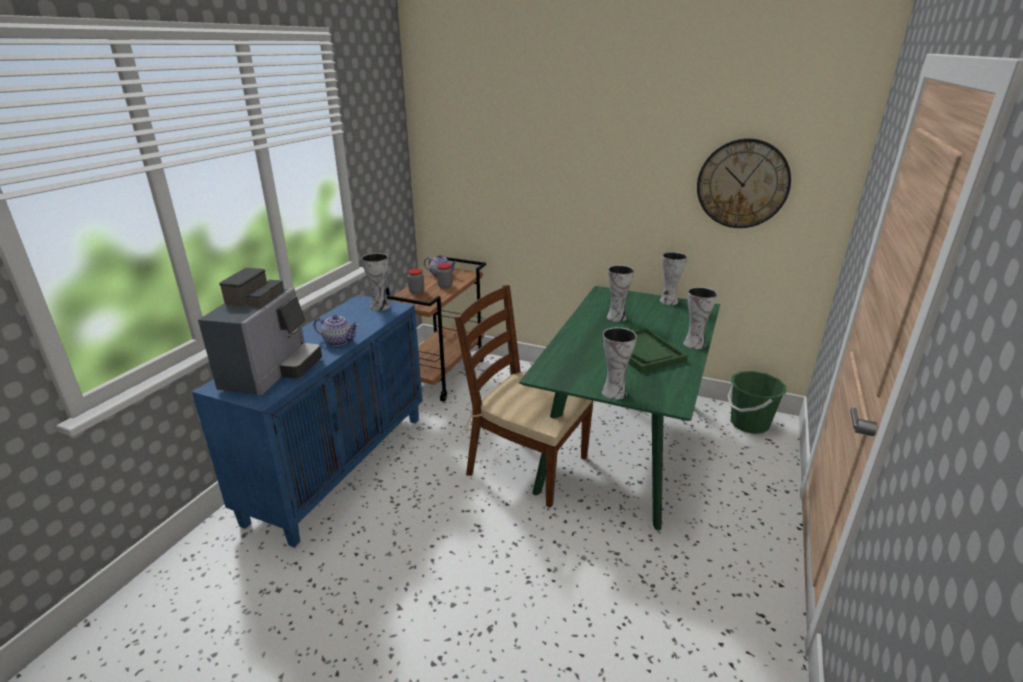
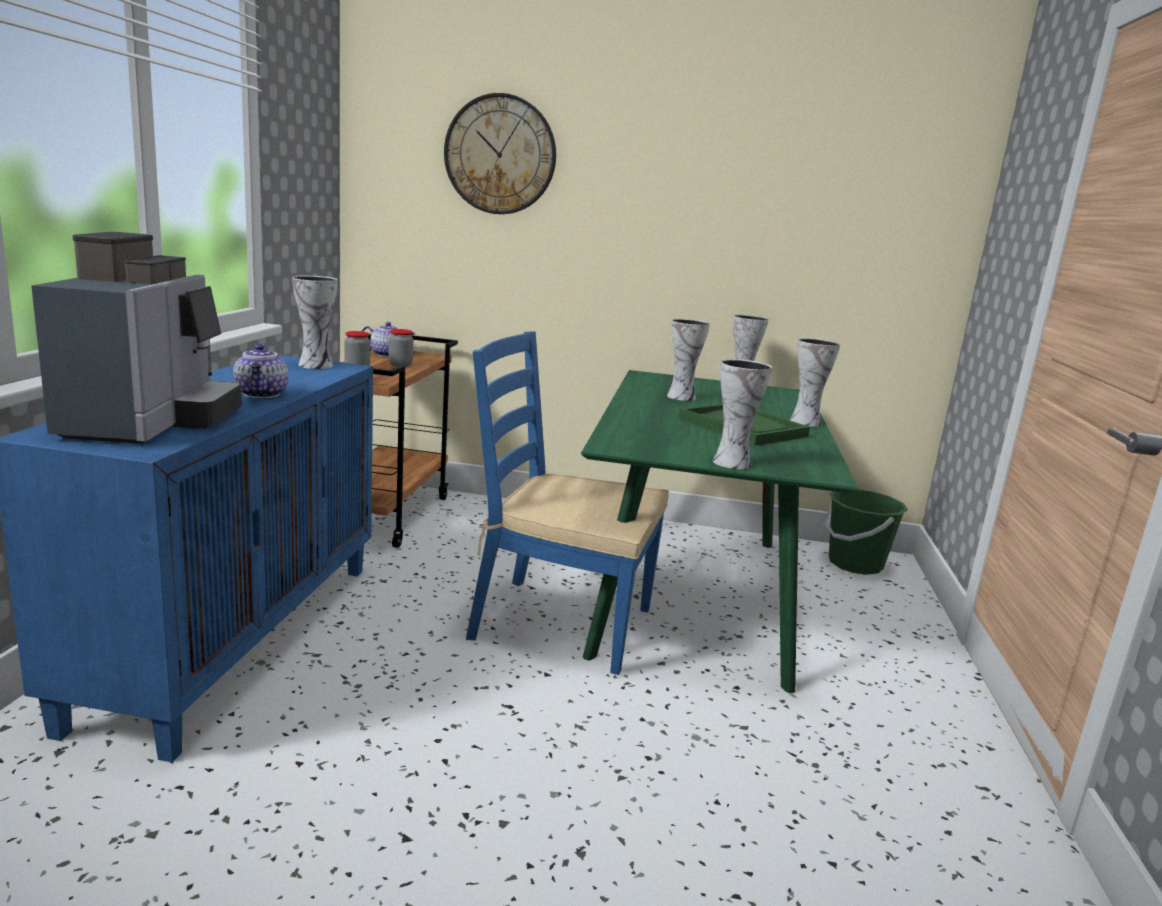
camera: 15 degrees left, 10 degrees down
teapot [314,315,359,346] -> teapot turned 75 degrees clockwise [233,344,288,398]
brown chair [455,285,593,508] -> blue chair [466,331,669,675]
wall clock [697,138,791,228] -> wall clock moved to [444,93,556,214]

